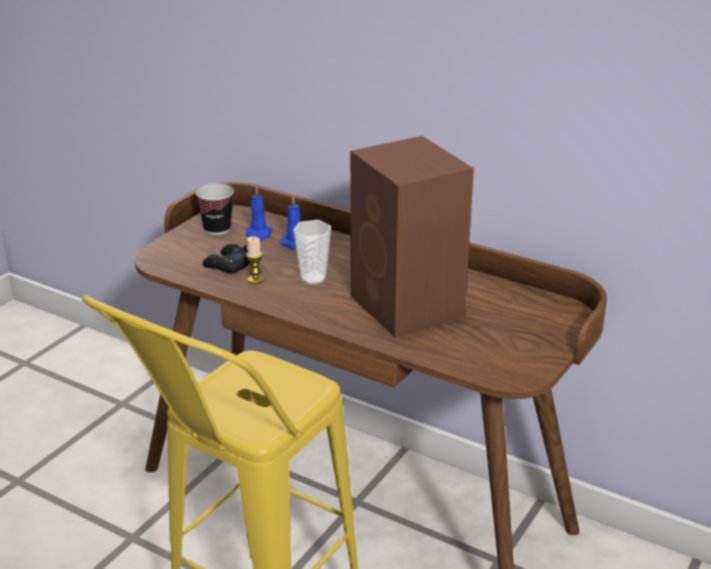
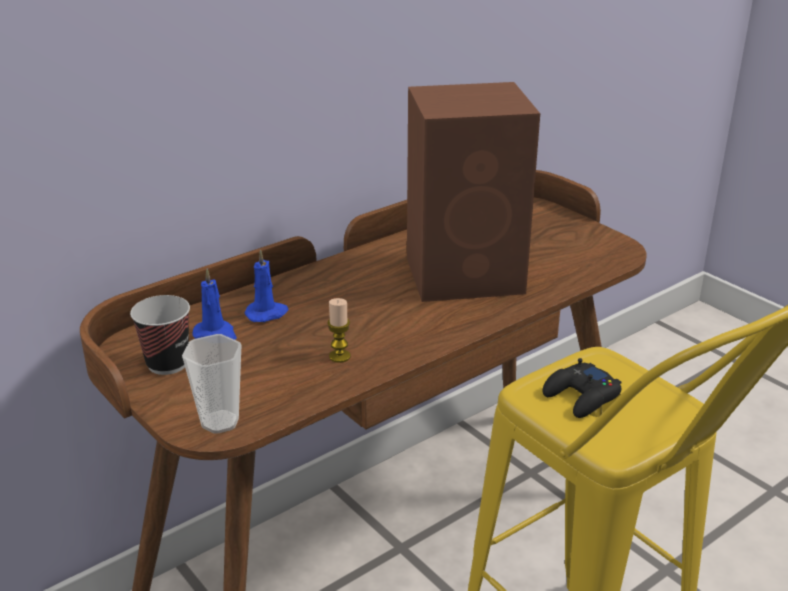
camera: 70 degrees left, 0 degrees up
black game controller [202,244,251,274] -> black game controller moved to [543,358,622,418]
cup [293,220,331,285] -> cup moved to [182,334,242,434]

